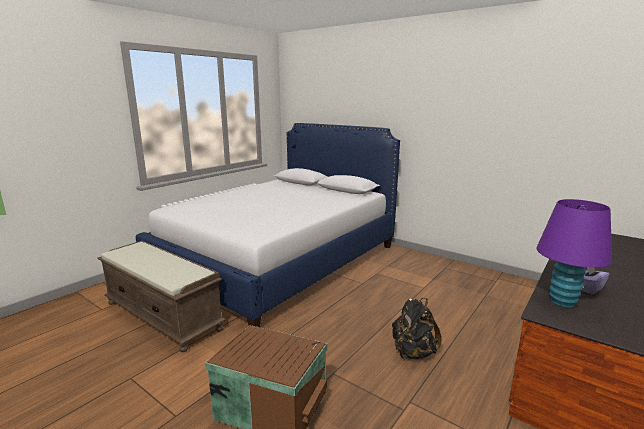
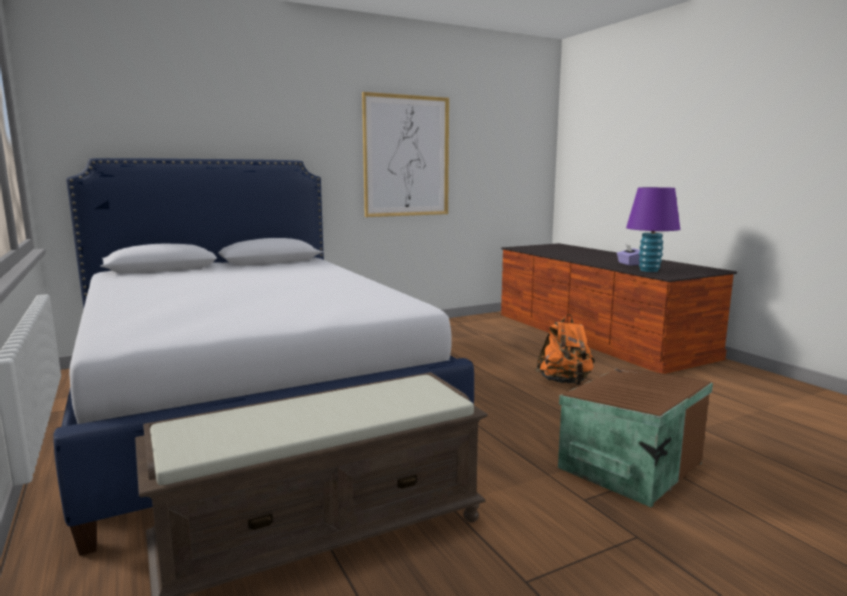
camera: 65 degrees left, 5 degrees down
black backpack [392,298,441,360] -> orange backpack [535,314,595,385]
none -> picture [362,92,449,217]

